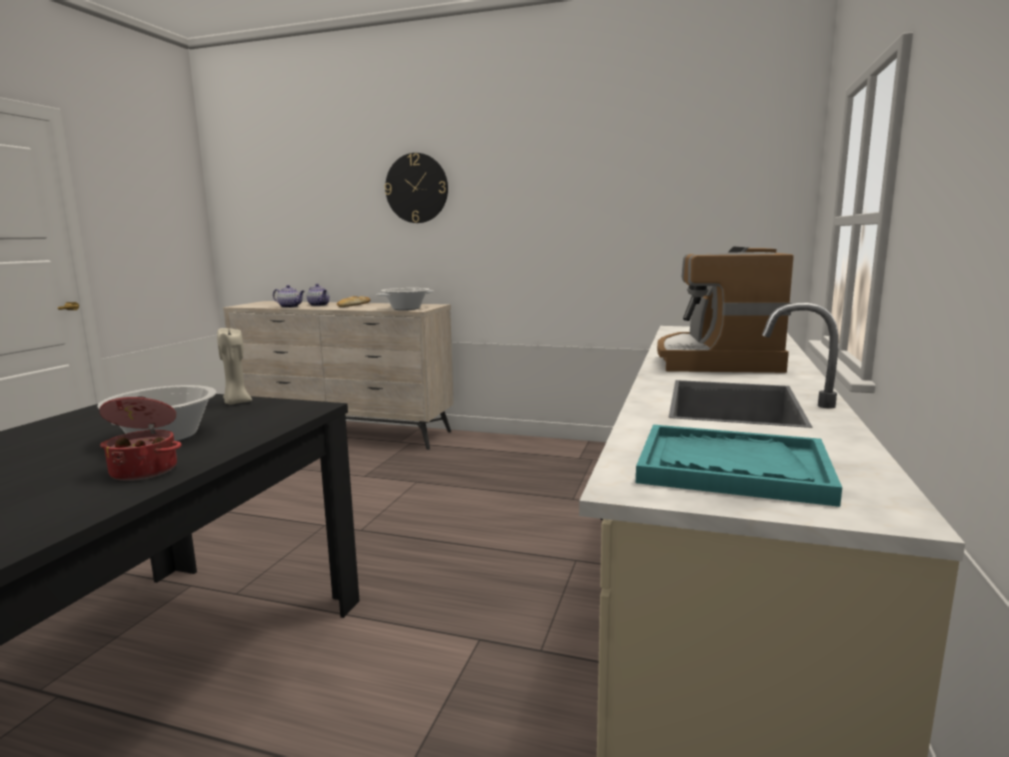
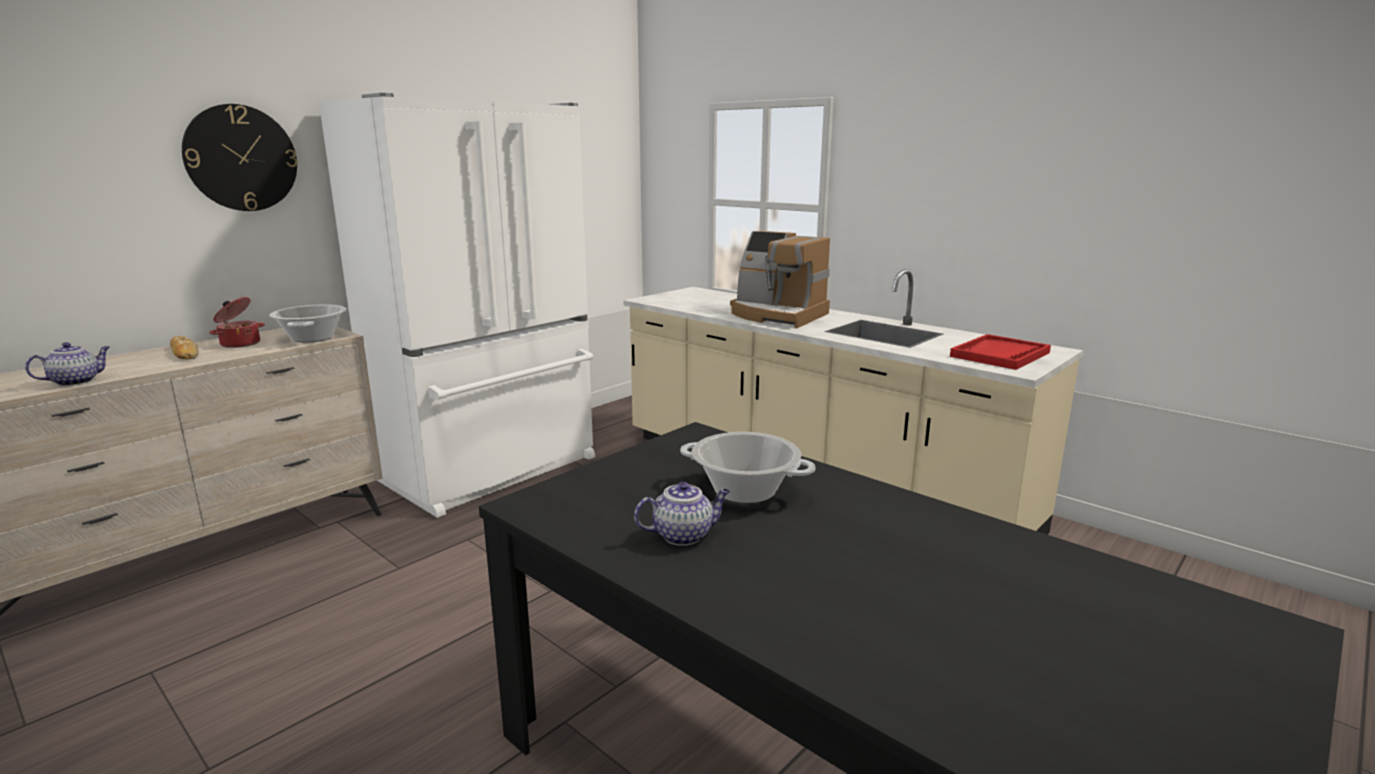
camera: 65 degrees left, 5 degrees up
cooking pot [99,396,182,481] -> cooking pot moved to [209,297,265,348]
beige candle [217,328,252,405] -> none
teapot [307,284,330,306] -> teapot moved to [634,482,730,546]
turquoise tray [636,425,842,507] -> red tray [950,334,1051,370]
none -> white fridge [319,93,595,518]

